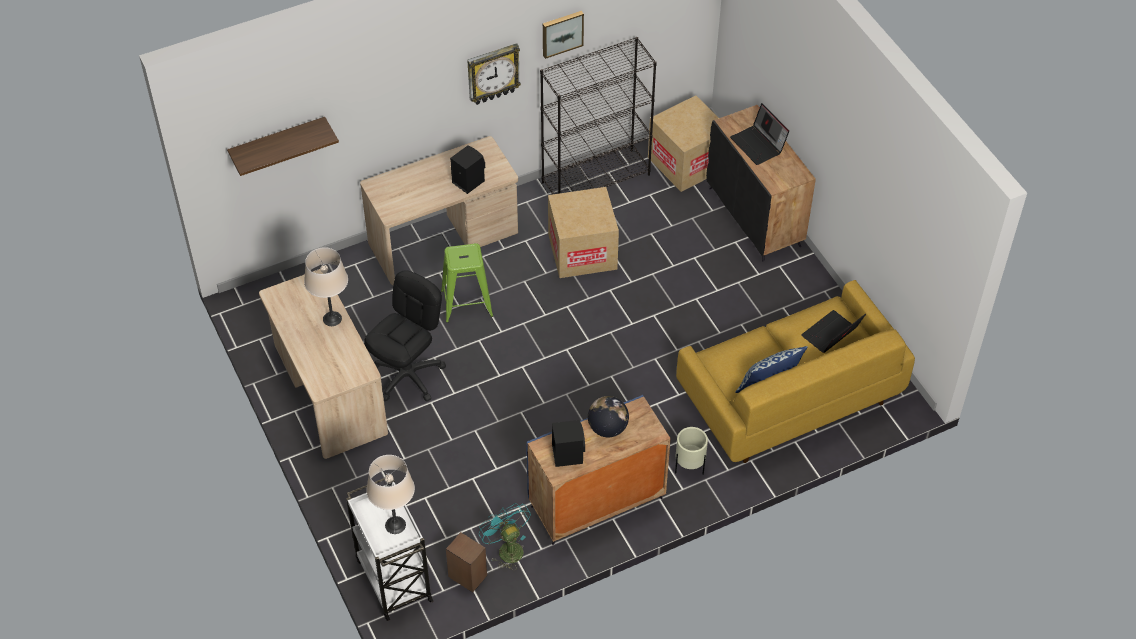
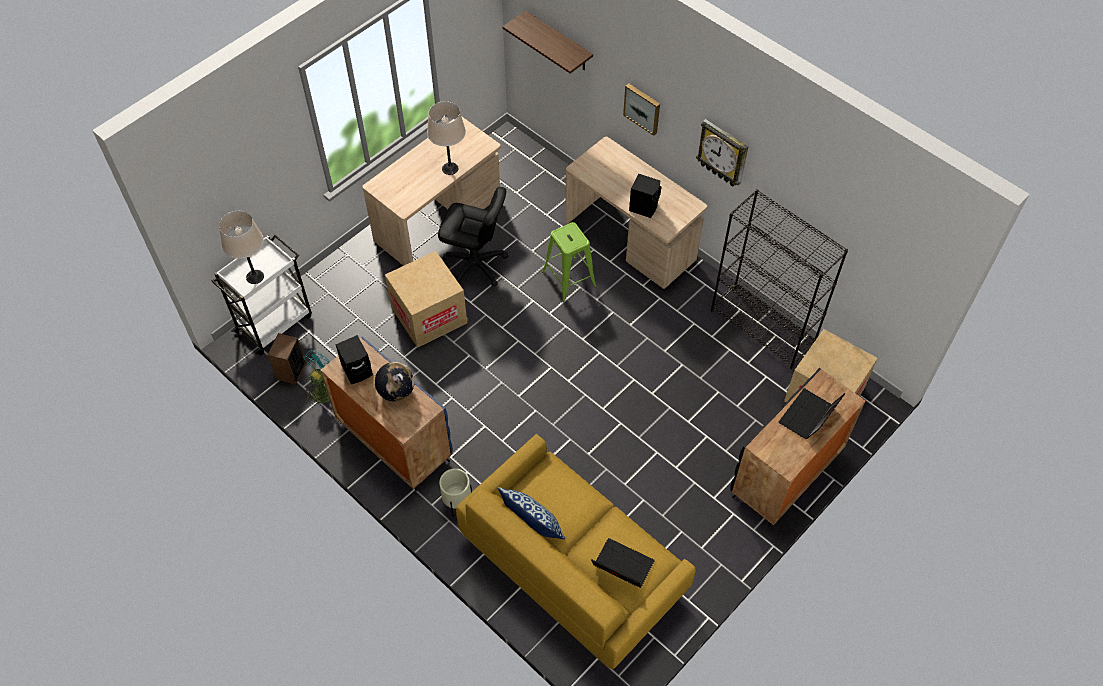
camera: 70 degrees right, 5 degrees up
picture [543,11,584,59] -> picture moved to [623,83,660,136]
cardboard box [548,187,619,278] -> cardboard box moved to [385,251,467,348]

